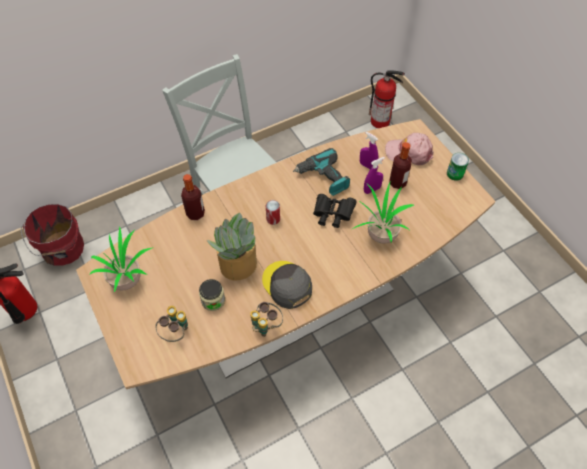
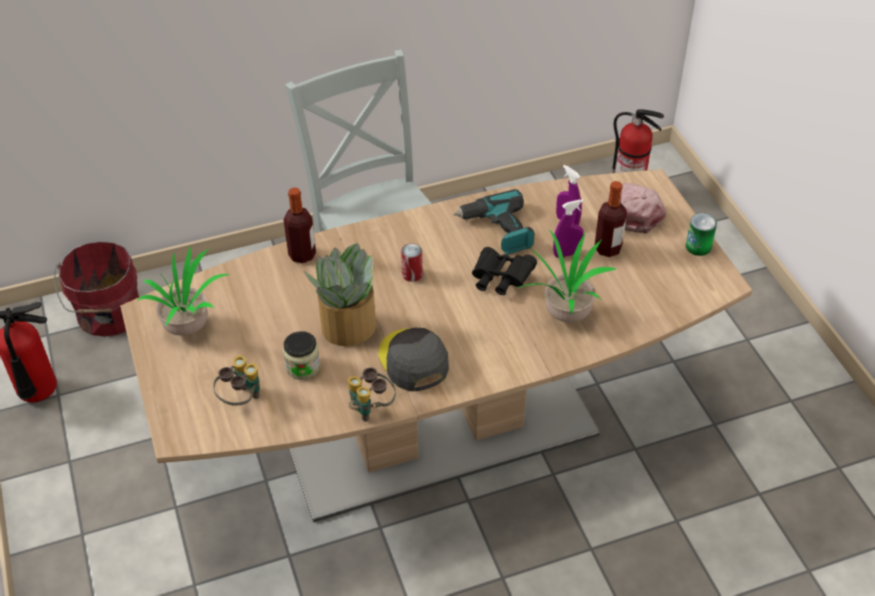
camera: 10 degrees right, 10 degrees down
pink cap [385,133,434,165] -> pink cap turned 60 degrees clockwise [608,183,667,234]

